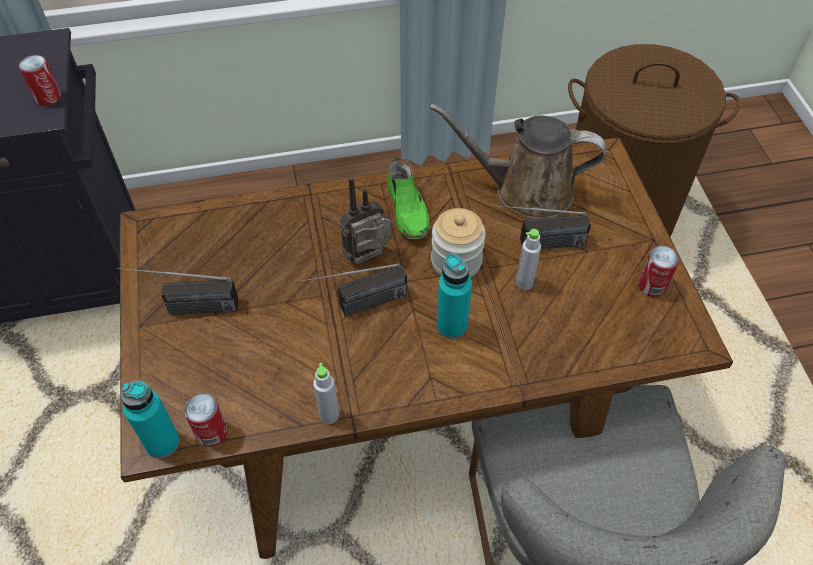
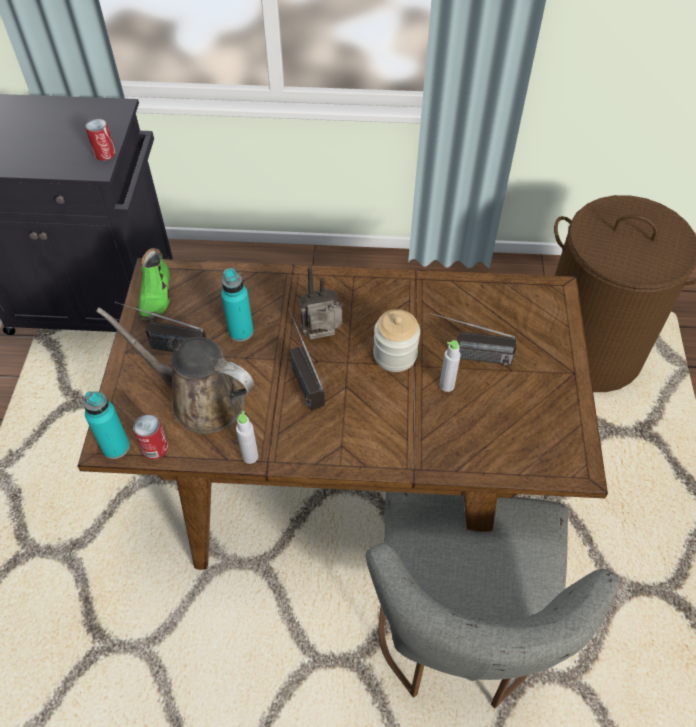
camera: 15 degrees right, 0 degrees up
radio [299,264,407,317] -> radio turned 75 degrees clockwise [289,308,325,411]
green shoe [388,157,430,239] -> green shoe moved to [138,248,170,320]
brown watering can [430,103,606,219] -> brown watering can moved to [96,307,254,434]
turquoise bottle [436,253,472,339] -> turquoise bottle moved to [221,268,254,342]
can [638,246,679,297] -> none

